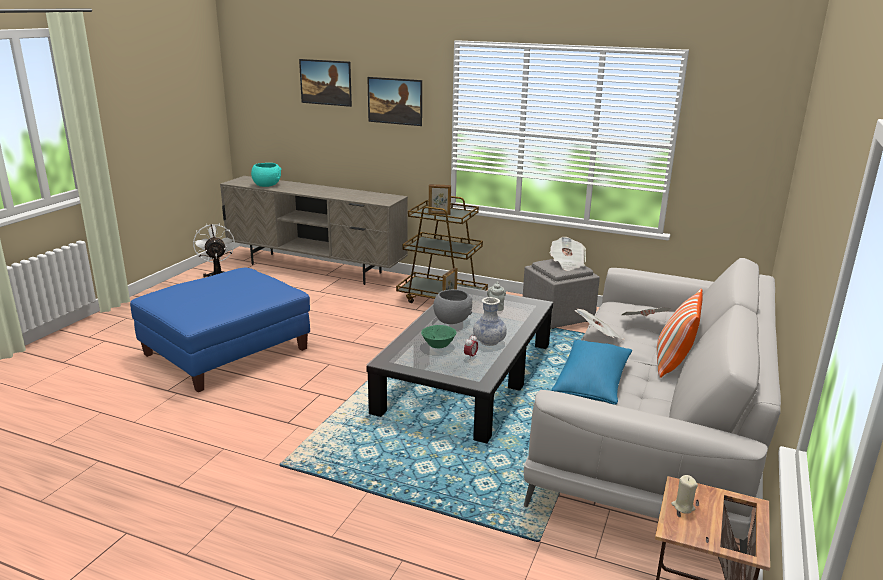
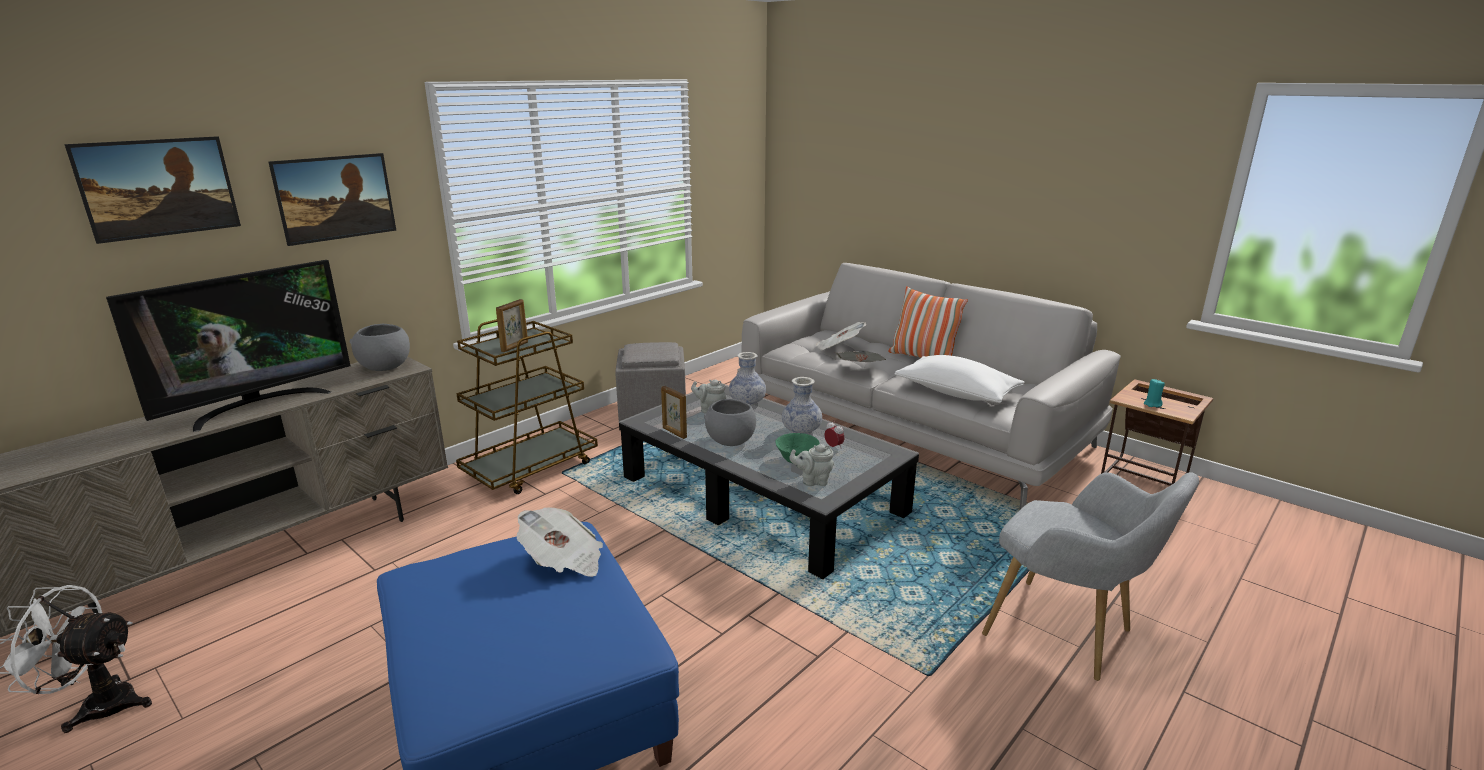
camera: 70 degrees left, 0 degrees up
turquoise bowl [251,163,282,187] -> none
newspaper [550,237,586,271] -> newspaper moved to [516,507,603,577]
blue pillow [552,340,632,405] -> white pillow [894,355,1025,403]
beige candle [671,475,698,514] -> turquoise candle [1144,379,1165,407]
none -> television [106,260,350,432]
none -> grey bowl [350,324,410,371]
none -> vase [729,352,766,406]
none -> grey teapot [789,444,834,486]
none -> grey armchair [982,472,1199,681]

